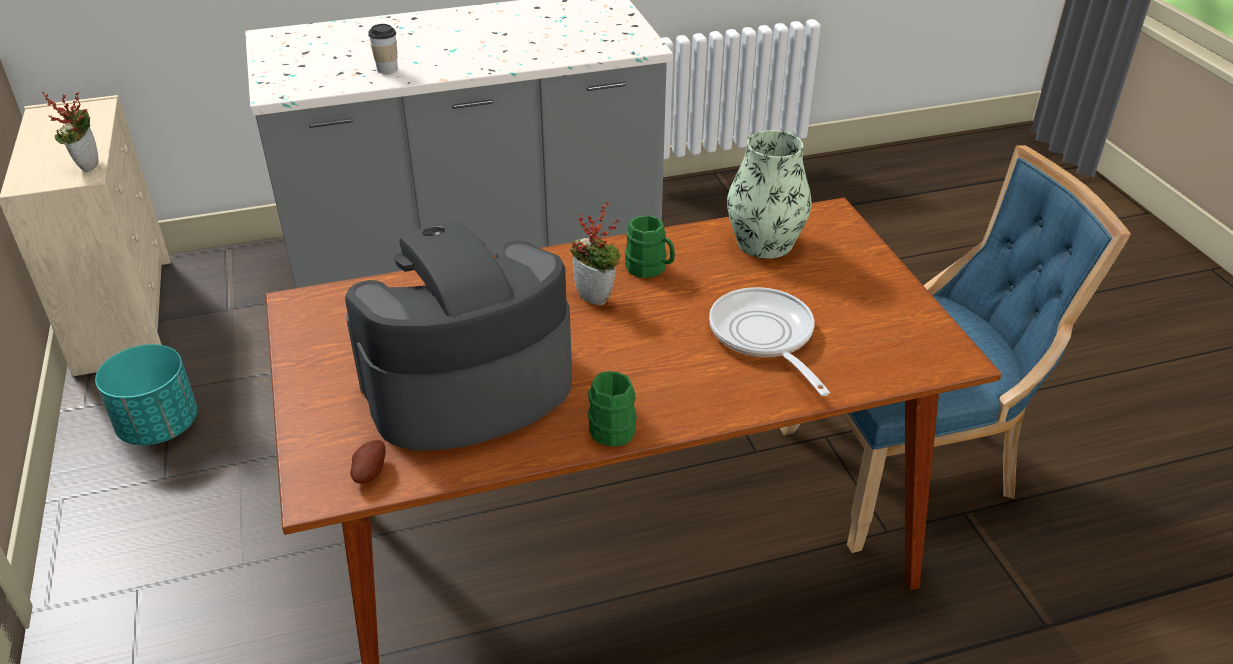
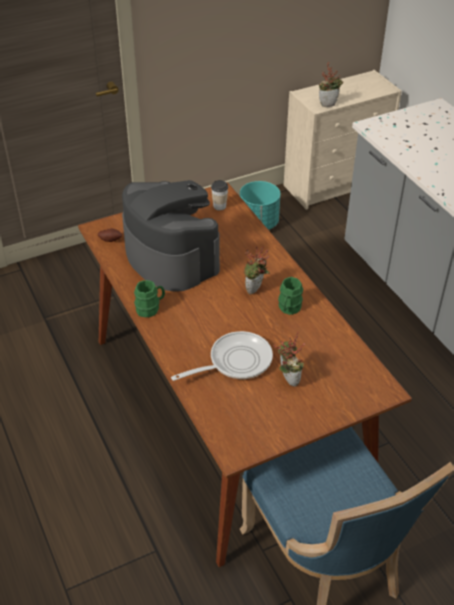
camera: 80 degrees right, 5 degrees up
cup [368,24,398,74] -> cup moved to [211,180,228,210]
vase [727,130,811,259] -> none
none -> potted plant [274,332,305,387]

